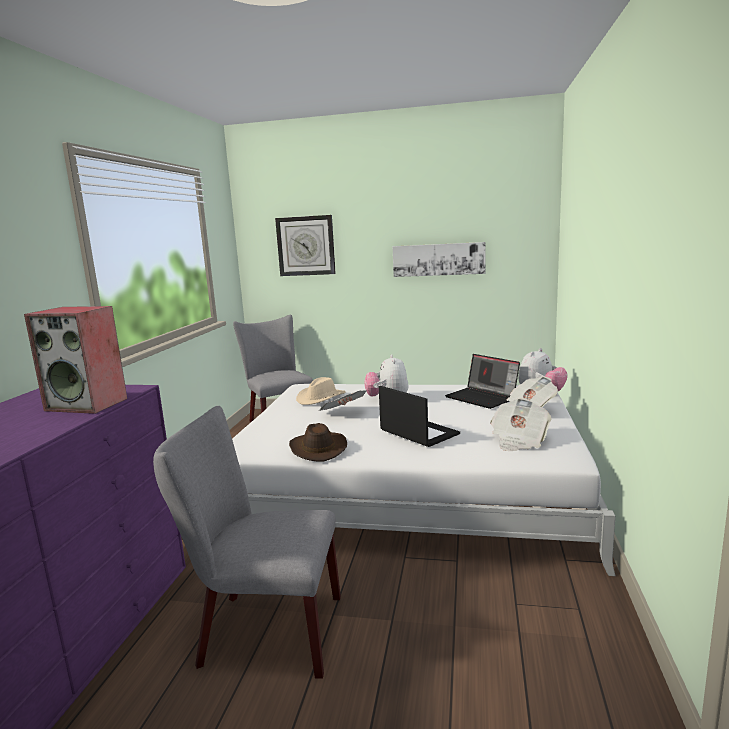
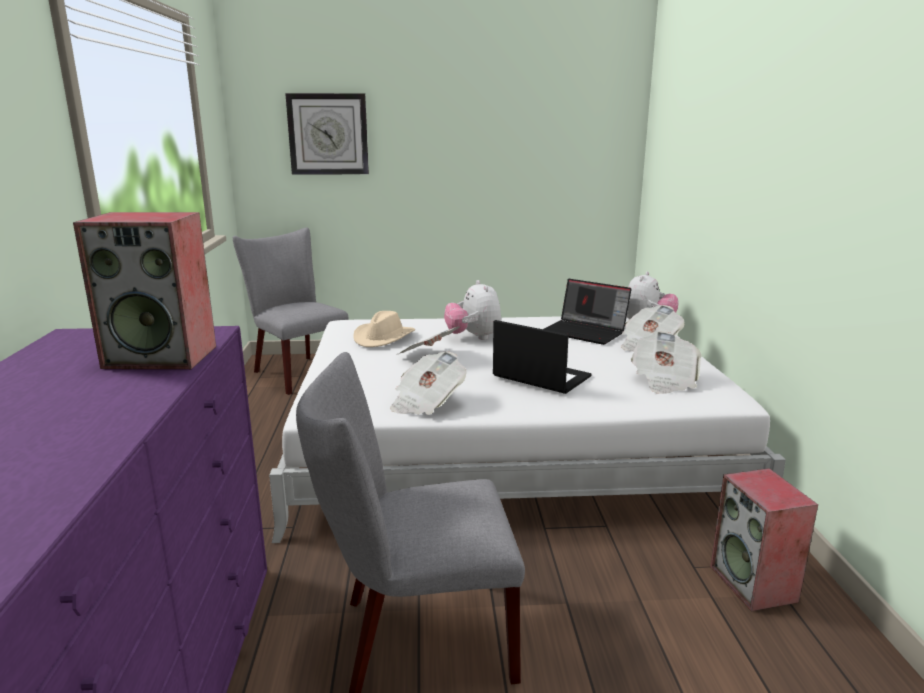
camera: 15 degrees left, 5 degrees up
brown hat [289,423,347,462] -> newspaper [390,351,466,415]
picture [393,242,486,277] -> none
none -> speaker [710,468,818,612]

